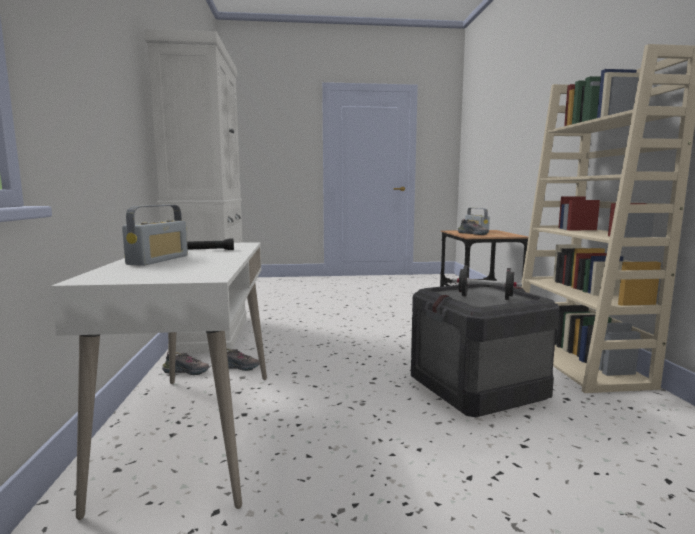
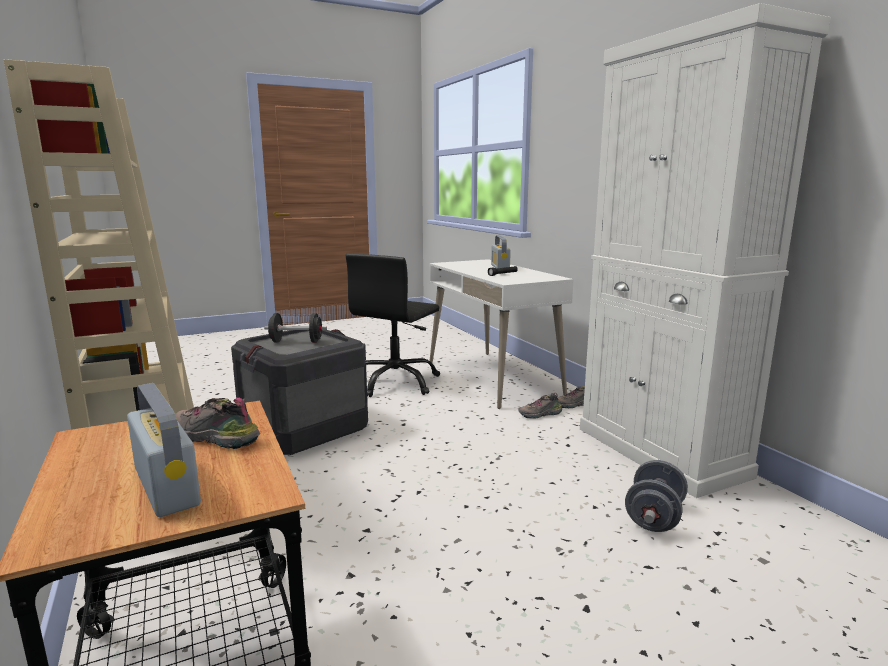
camera: 160 degrees right, 5 degrees up
none -> black office chair [346,254,440,397]
none -> grey dumbbell [625,460,688,532]

